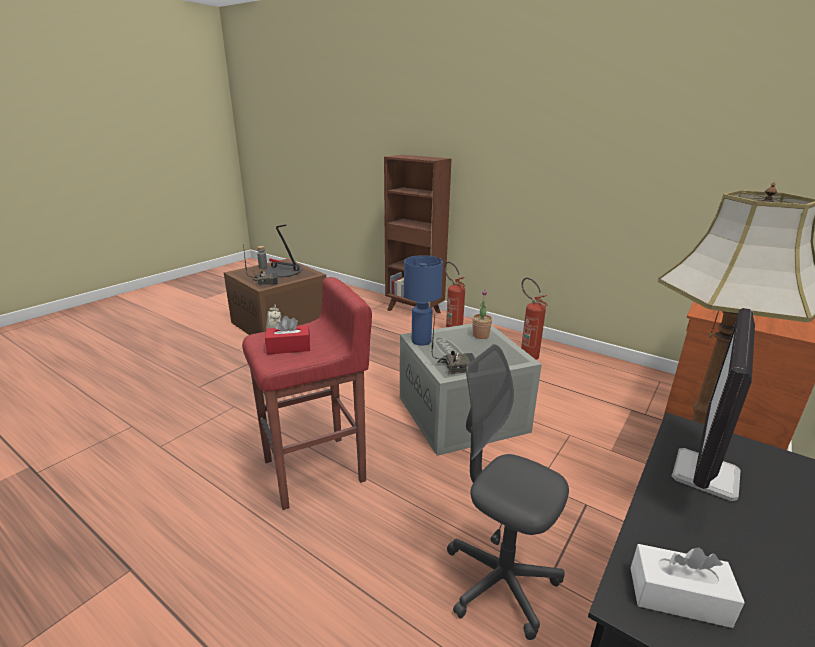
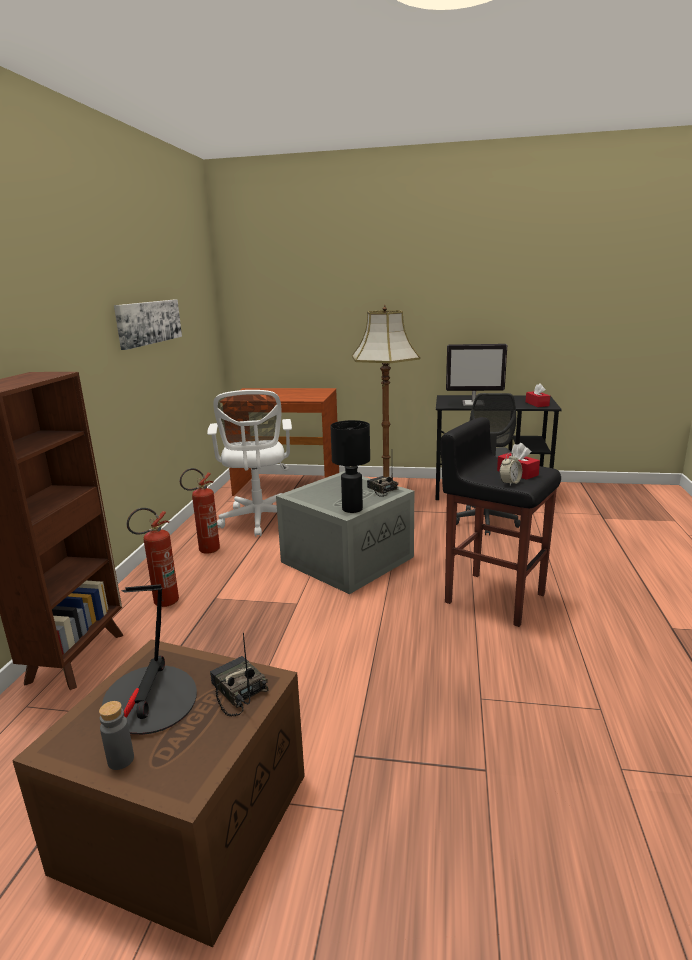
camera: 115 degrees left, 5 degrees down
red stool [242,277,372,510] -> black stool [440,417,561,627]
blue table lamp [404,255,443,346] -> black table lamp [330,420,370,513]
potted plant [472,289,492,339] -> none
white tissue box [631,544,745,628] -> red tissue box [526,383,550,407]
none -> picture [114,300,182,350]
none -> white office chair [207,390,292,537]

